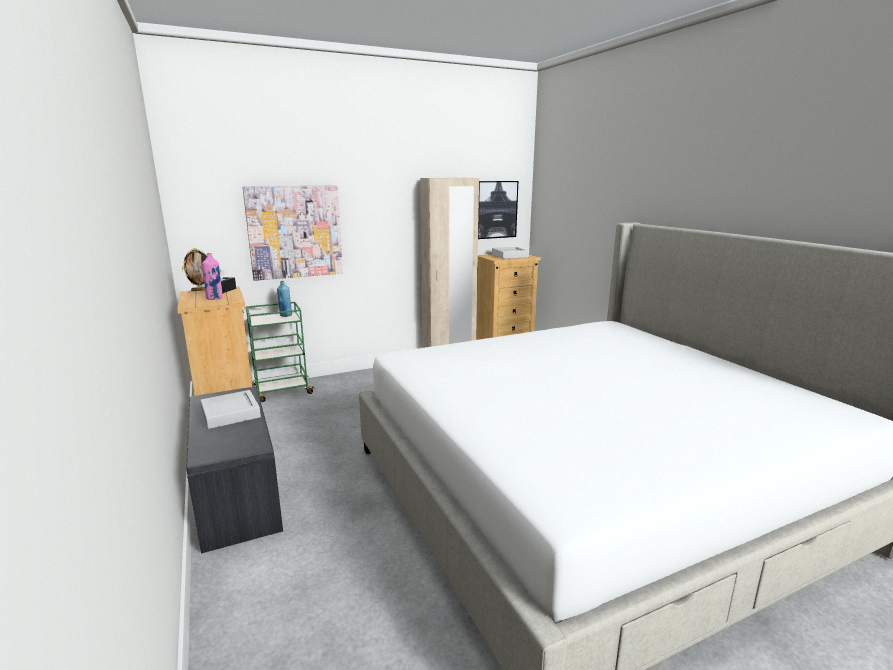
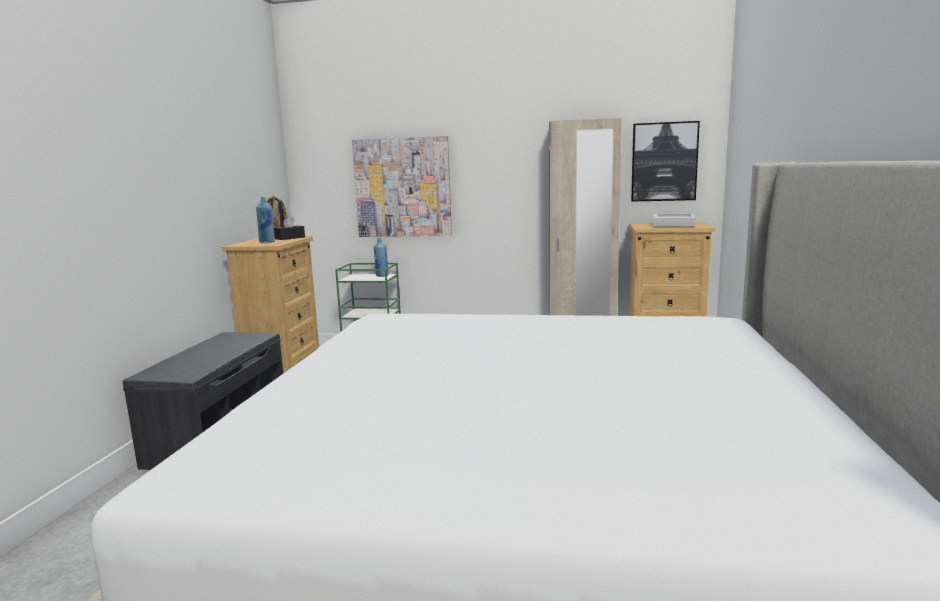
camera: 35 degrees right, 5 degrees down
grey tray [200,390,261,429] -> none
pink bottle [202,253,223,300] -> blue bottle [256,197,275,243]

